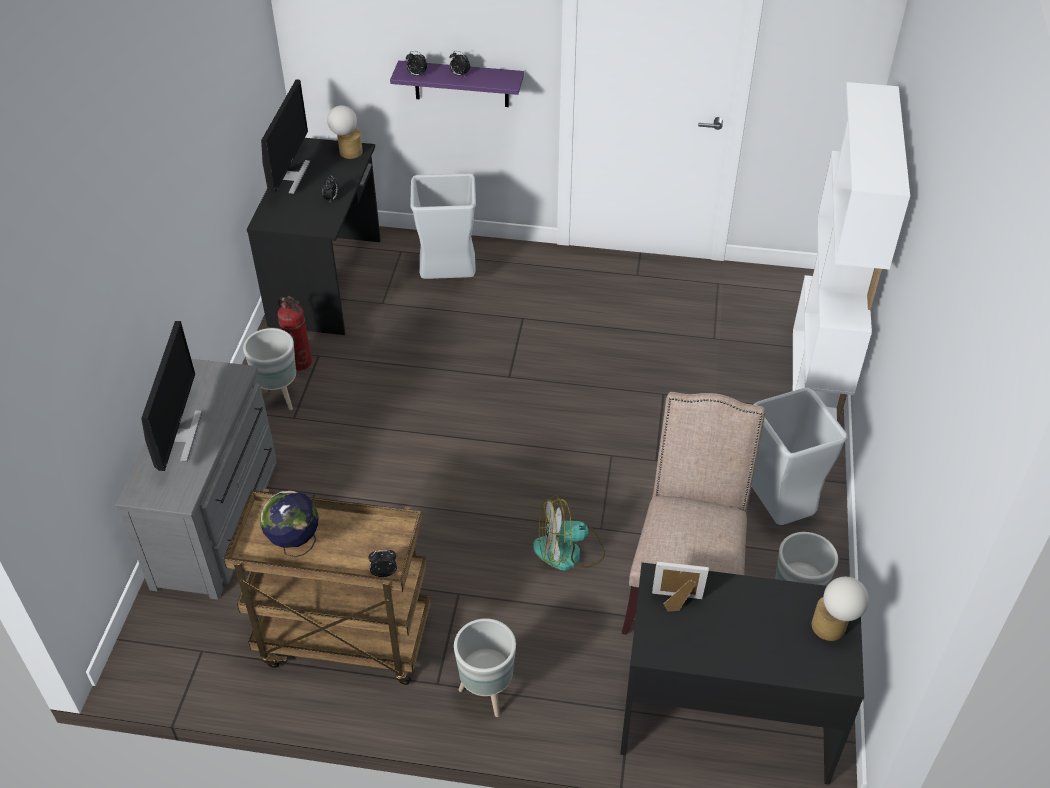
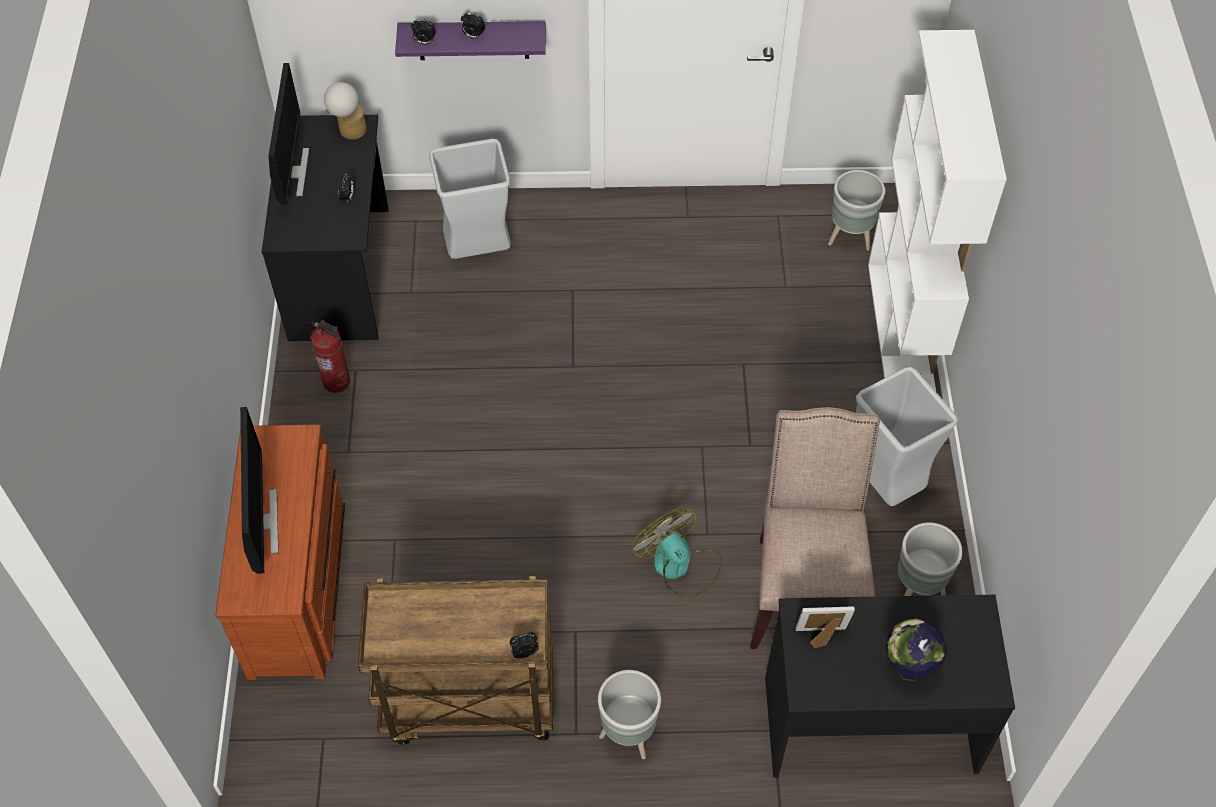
camera: 10 degrees left, 10 degrees up
grey dresser [115,359,277,600] -> brown dresser [215,424,345,680]
grey planter [243,328,296,410] -> grey planter moved to [828,170,885,251]
globe [260,491,319,557] -> globe moved to [885,618,947,681]
fan [533,495,605,571] -> fan turned 75 degrees clockwise [632,507,722,599]
table lamp [812,577,869,641] -> none

